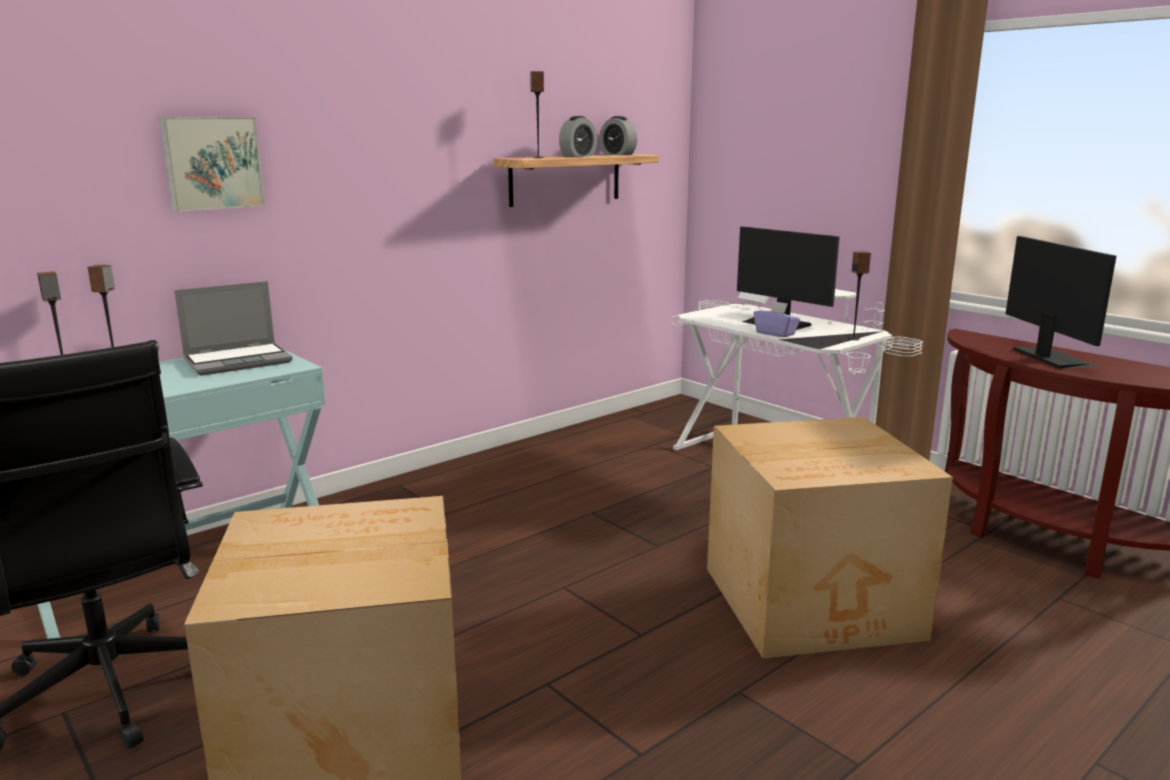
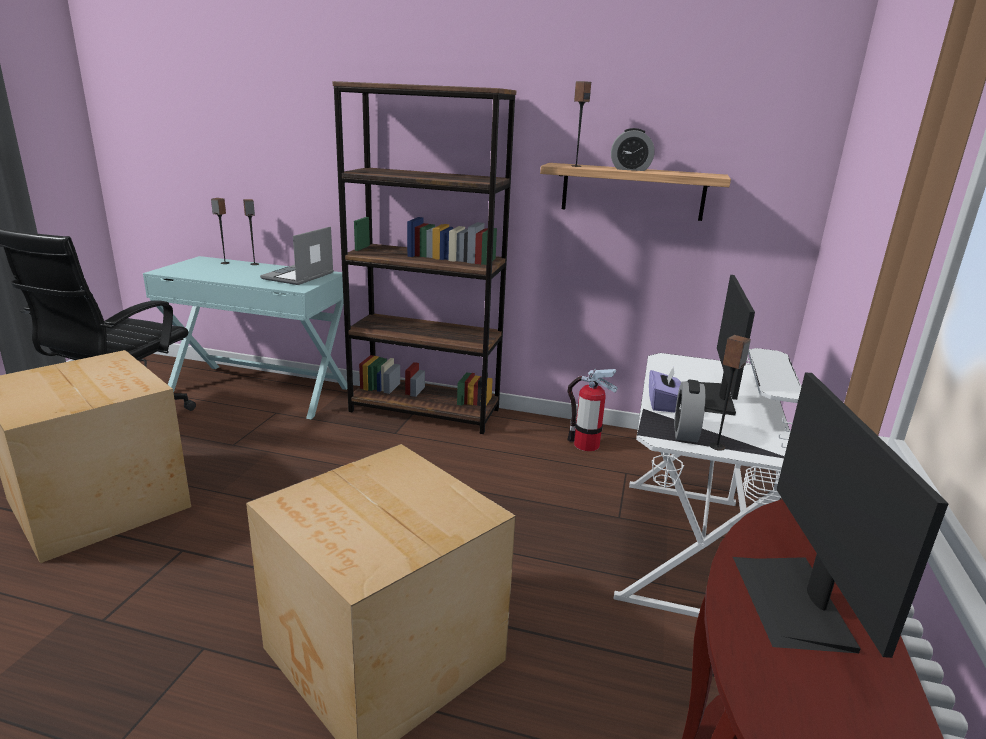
camera: 55 degrees right, 5 degrees up
picture [159,117,265,212] -> none
laptop [174,281,293,376] -> laptop turned 90 degrees clockwise [260,227,334,285]
alarm clock [599,116,637,155] -> alarm clock moved to [674,380,705,442]
monitor [1006,236,1116,369] -> monitor turned 135 degrees clockwise [733,373,949,658]
none -> brown bookcase [332,81,516,434]
none -> fire extinguisher [567,368,618,451]

